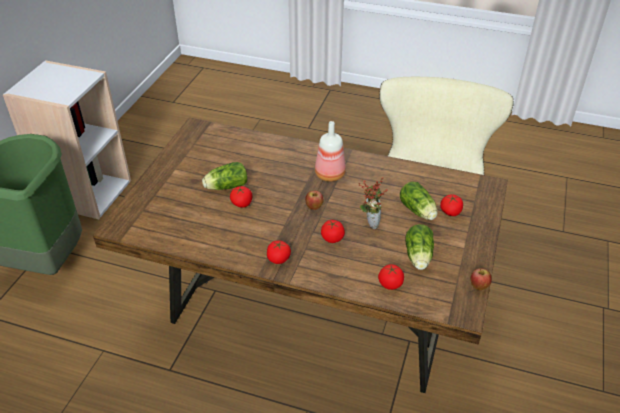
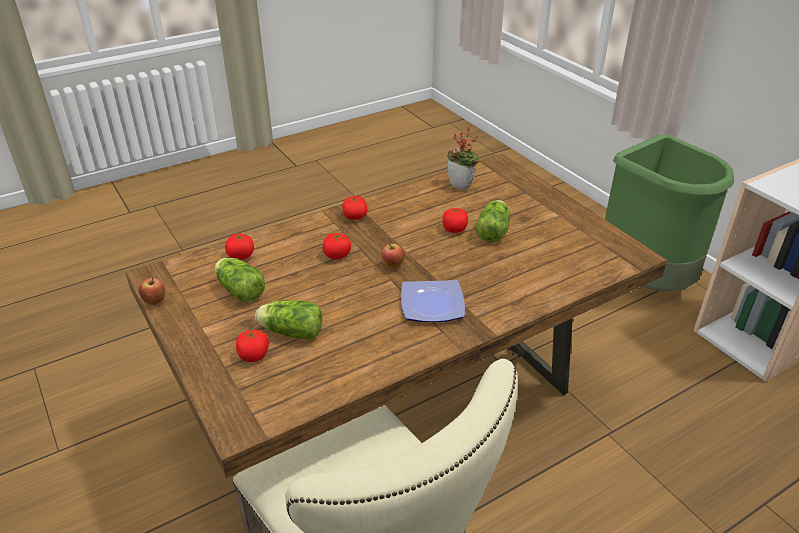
camera: 130 degrees right, 5 degrees down
bottle [315,121,346,182] -> plate [401,280,465,322]
potted plant [358,178,388,229] -> potted plant moved to [447,125,480,190]

